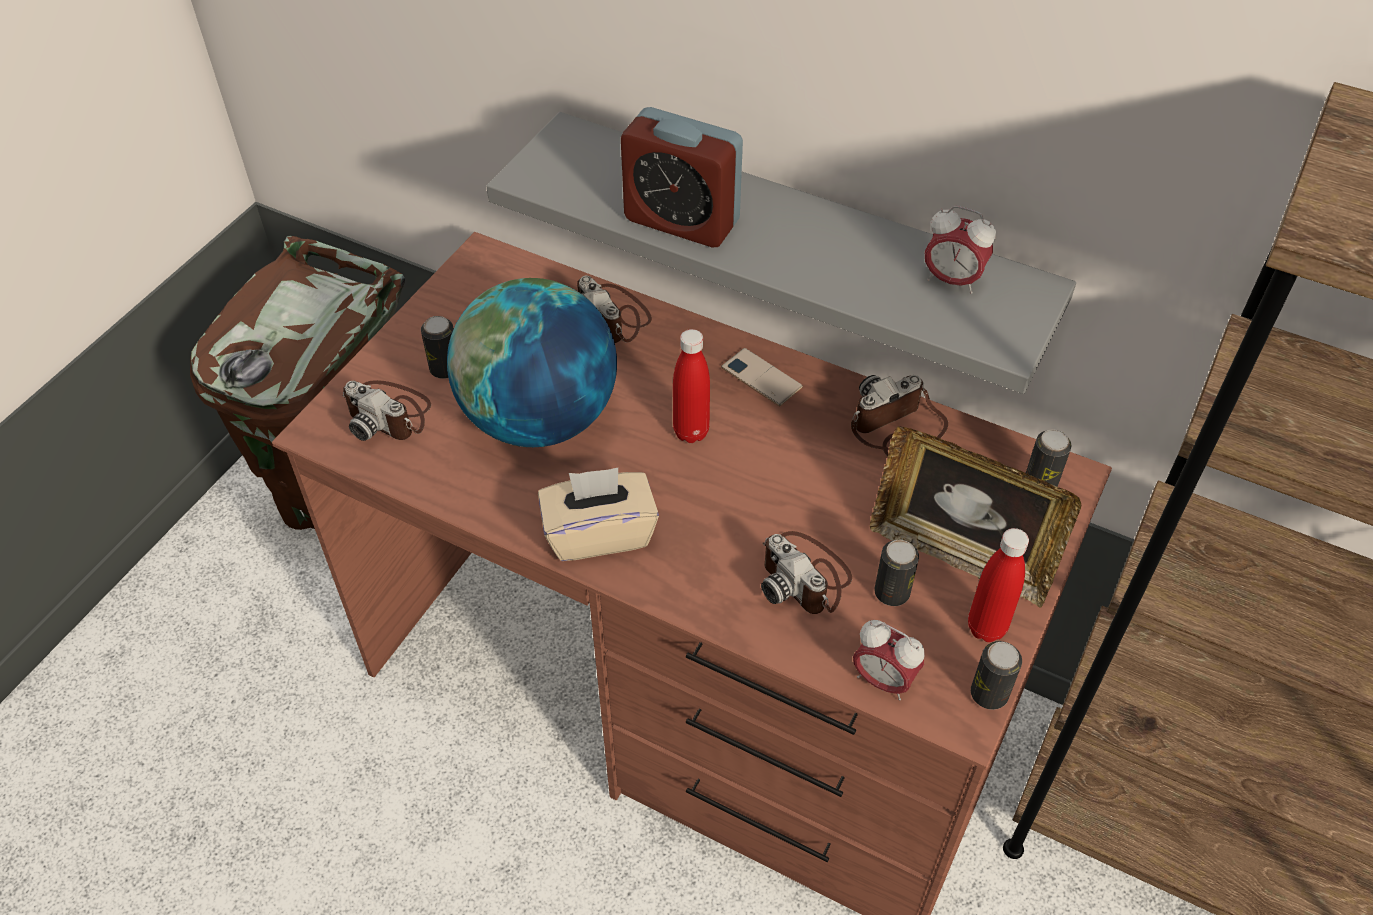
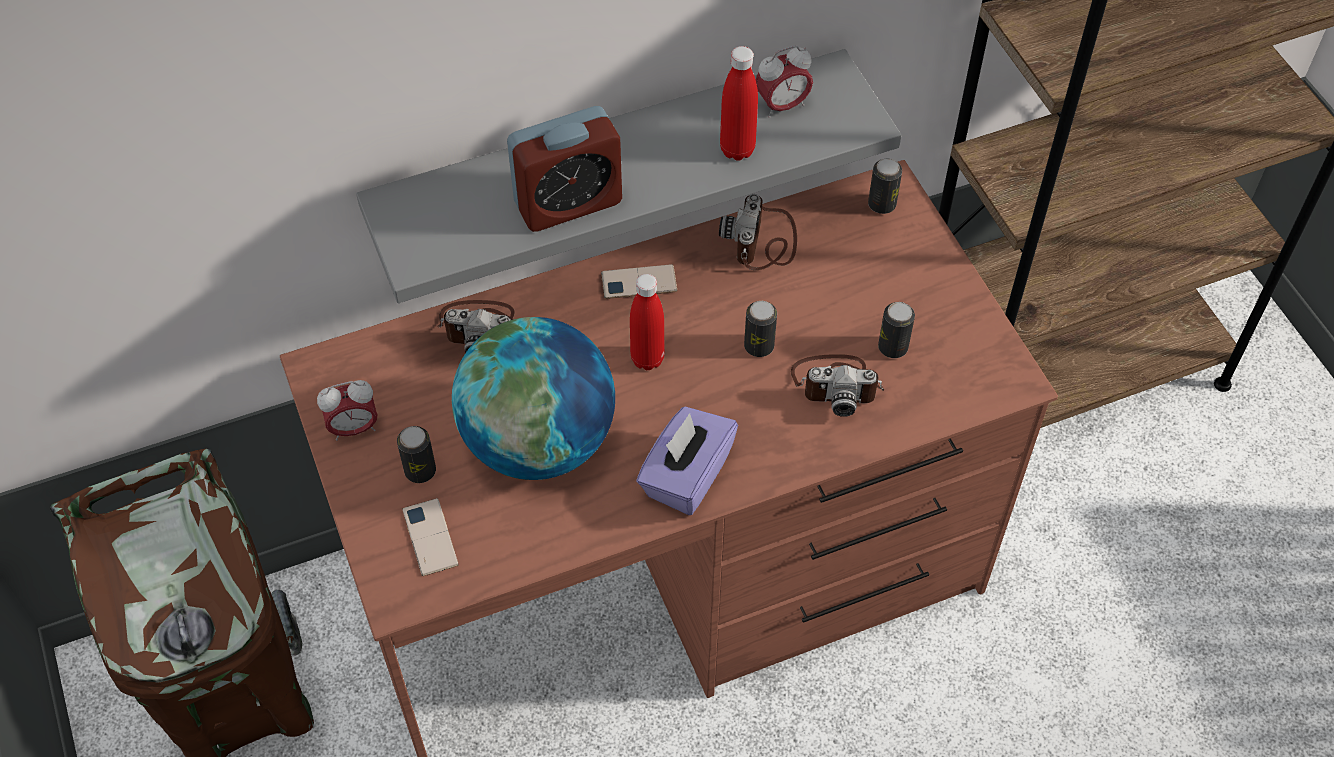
camera: 50 degrees left, 5 degrees up
camera [342,380,431,441] -> phone [402,498,458,576]
beige tissue box [538,468,659,561] -> purple tissue box [636,407,738,515]
alarm clock [853,620,925,700] -> alarm clock moved to [317,380,377,441]
picture frame [870,426,1081,607] -> none
red bottle [968,528,1029,642] -> red bottle moved to [720,46,758,161]
can [971,641,1022,710] -> can moved to [744,301,777,357]

